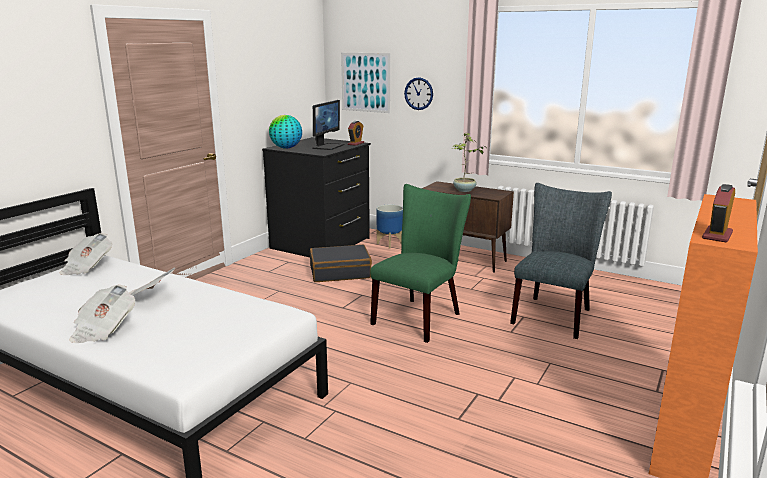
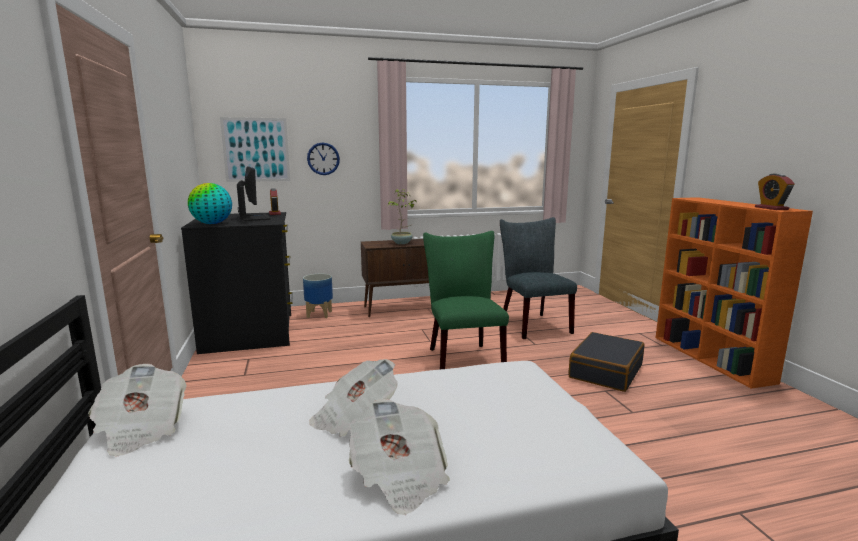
camera: 45 degrees left, 5 degrees down
black suitcase [310,245,372,282] -> black suitcase moved to [569,332,644,392]

